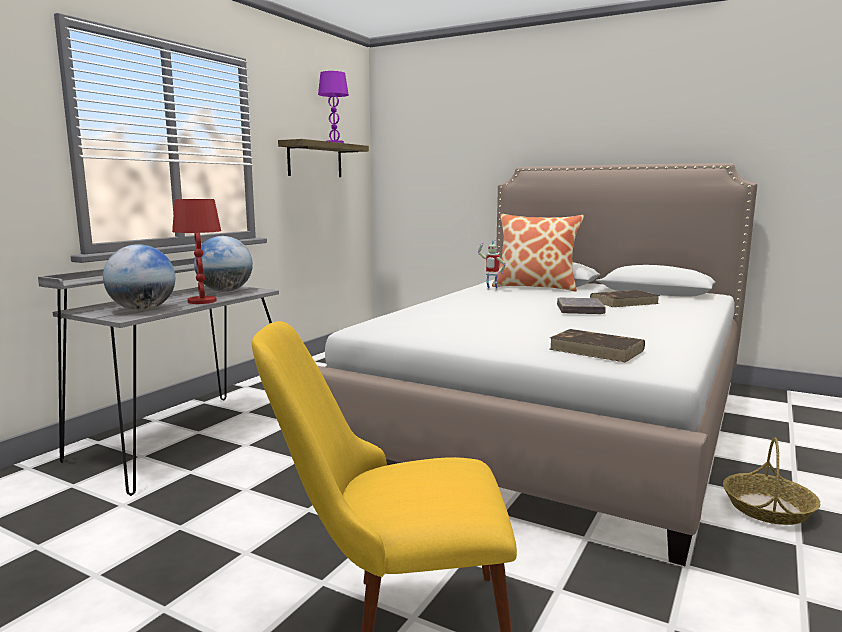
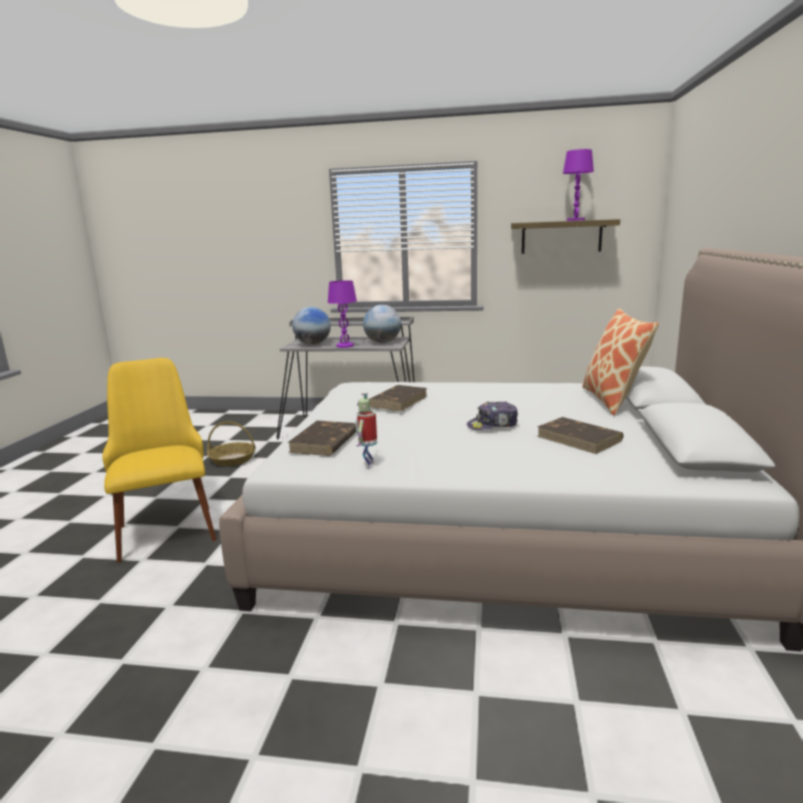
camera: 70 degrees right, 5 degrees up
red table lamp [172,199,221,304] -> purple table lamp [328,280,357,348]
toy robot [478,240,506,290] -> toy robot moved to [356,392,377,468]
grey book [557,298,606,314] -> cap [467,401,518,430]
basket [723,437,820,525] -> basket moved to [207,422,256,466]
none -> brown book [369,385,427,411]

